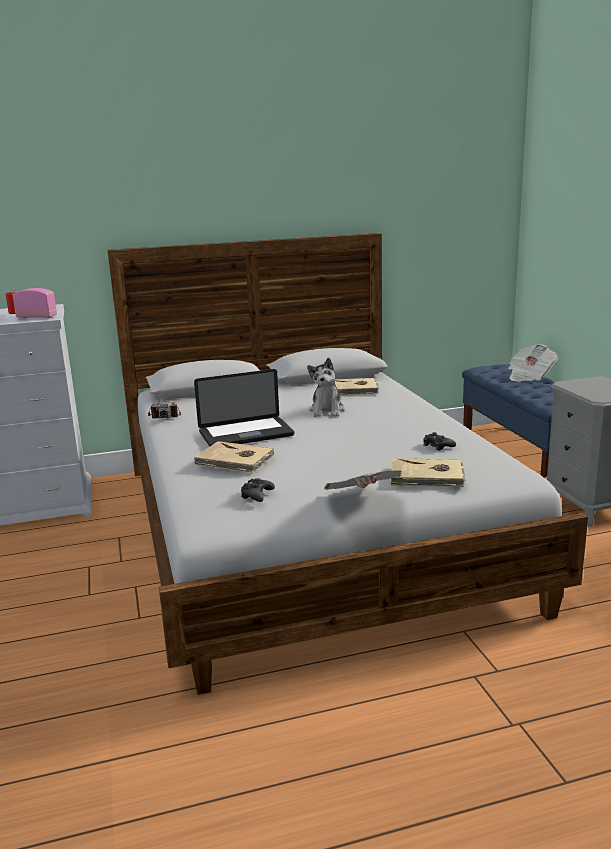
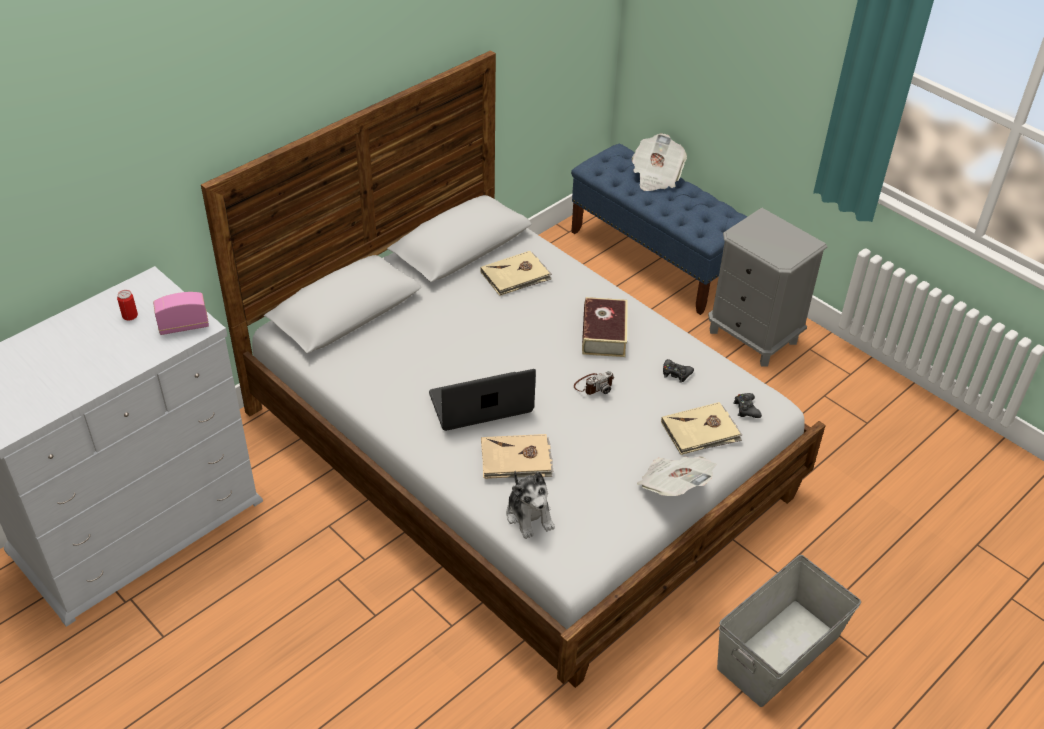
camera: 30 degrees left, 25 degrees up
camera [148,402,181,418] -> camera moved to [574,371,614,395]
laptop [194,369,294,447] -> laptop turned 150 degrees counterclockwise [429,369,536,431]
black game controller [241,478,275,502] -> black game controller moved to [733,393,762,418]
plush toy [307,358,345,417] -> plush toy moved to [506,471,555,539]
none -> book [582,297,628,357]
none -> grey storage box [717,555,861,707]

